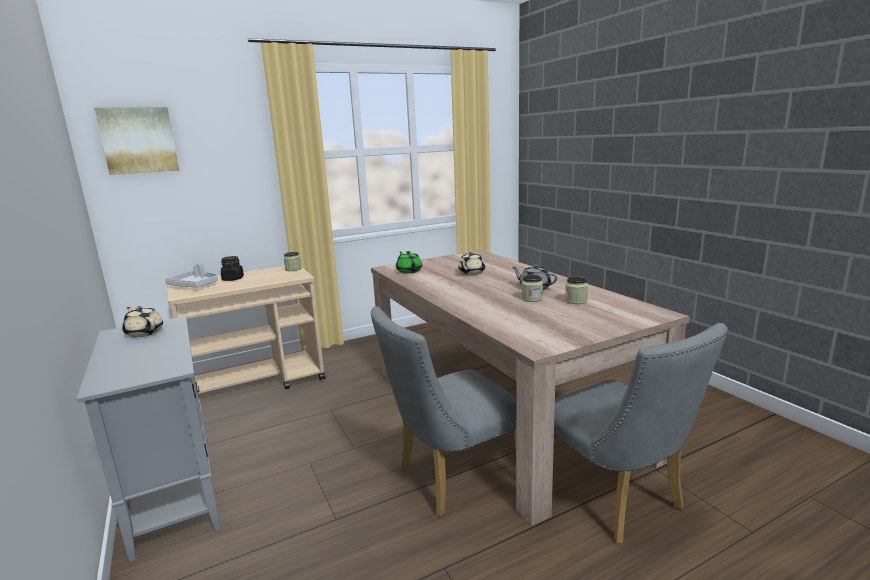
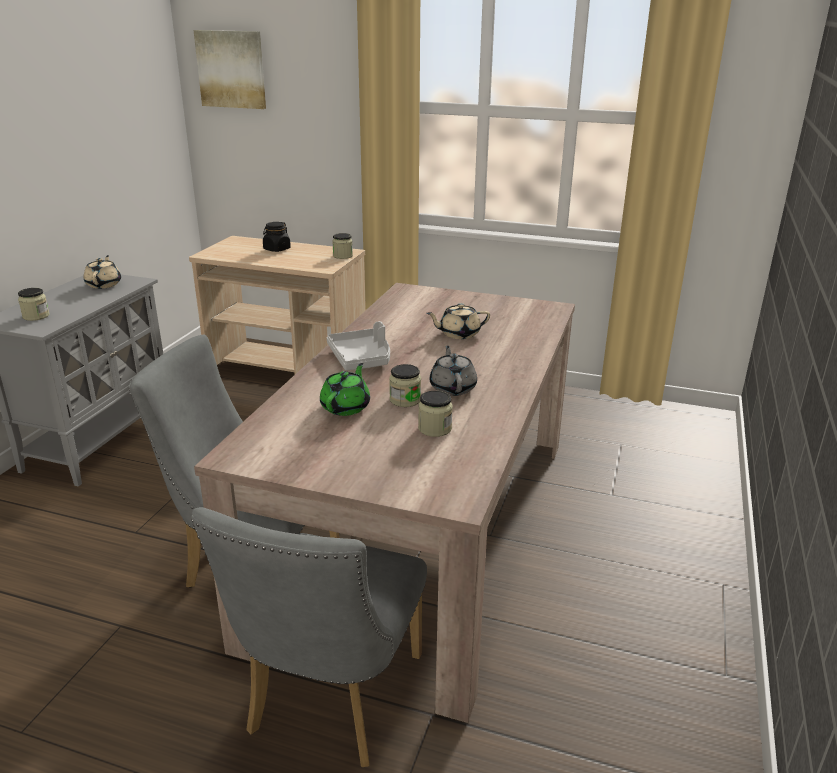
camera: 45 degrees right, 10 degrees up
grey tray [165,264,218,288] -> grey tray moved to [327,321,390,371]
green teapot [396,251,422,274] -> green teapot moved to [320,363,370,416]
none -> jar [18,288,50,321]

